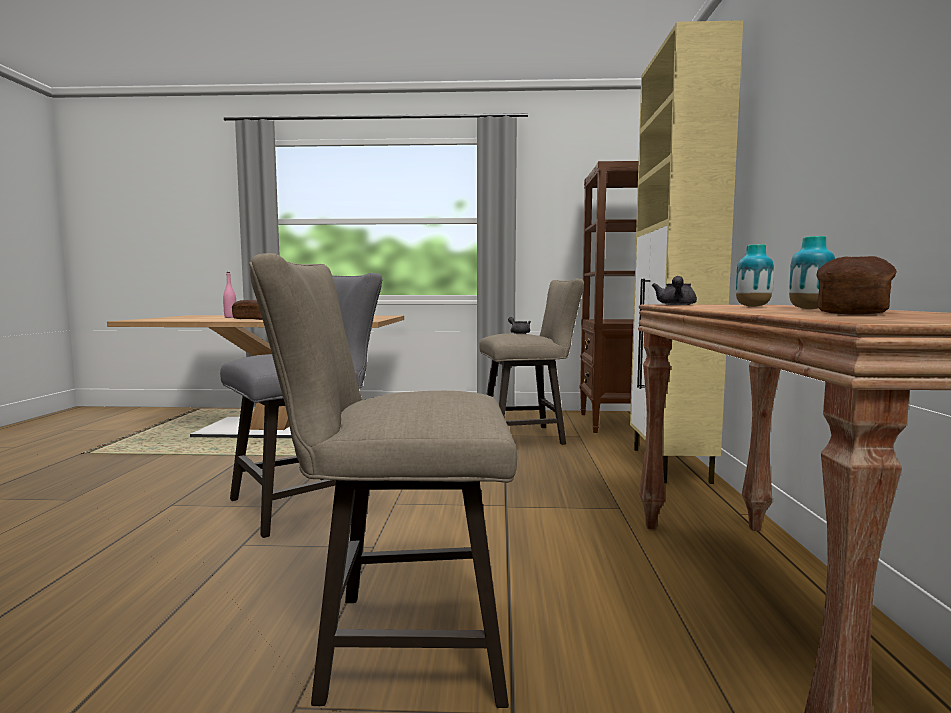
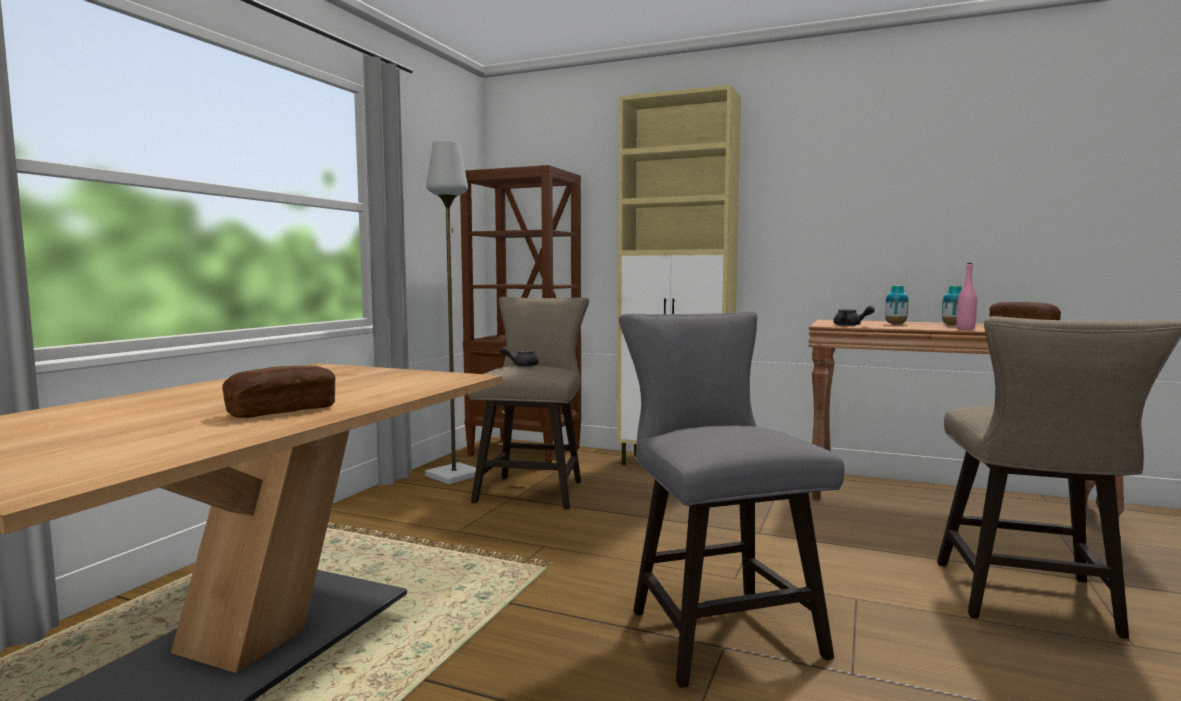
camera: 70 degrees left, 0 degrees up
pink bottle [223,272,236,318] -> pink bottle moved to [956,263,977,330]
none -> grey floor lamp [425,141,476,484]

